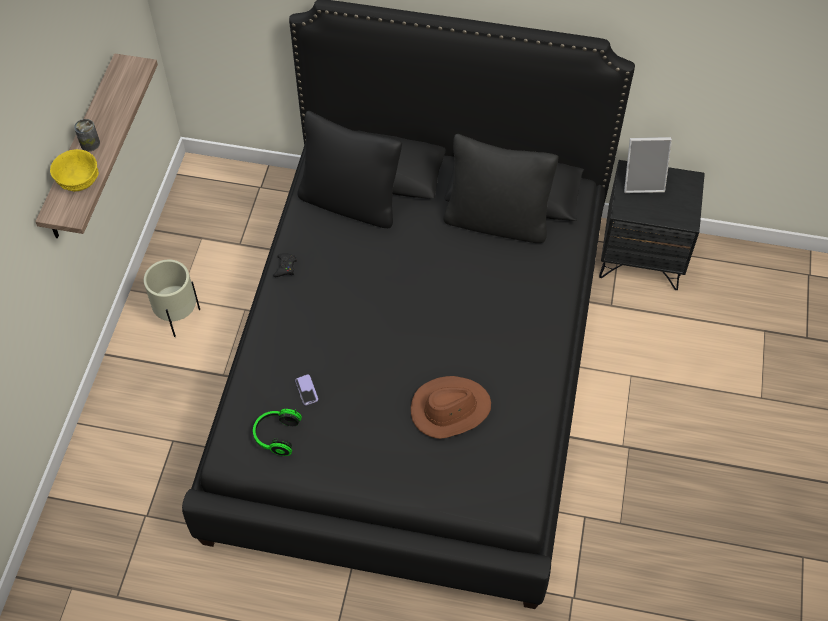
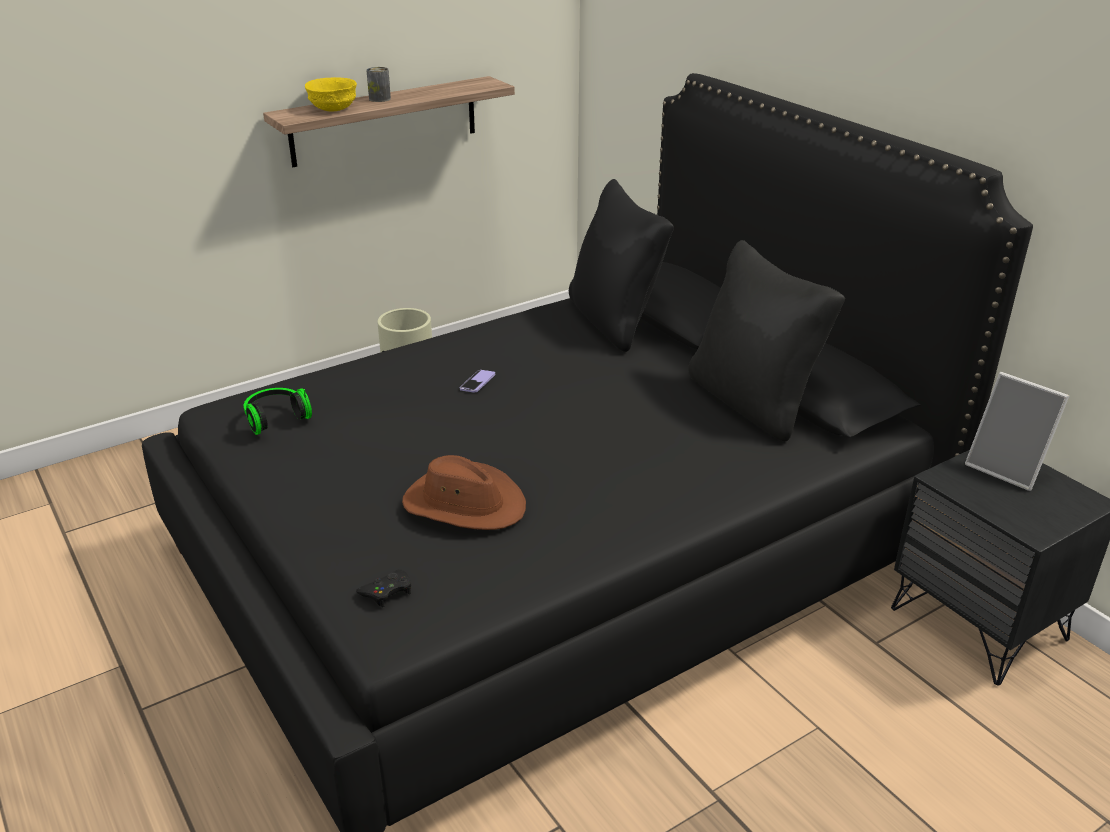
camera: 45 degrees right, 25 degrees down
black game controller [273,253,297,277] -> black game controller moved to [356,569,411,607]
phone [295,374,318,406] -> phone moved to [459,370,496,393]

